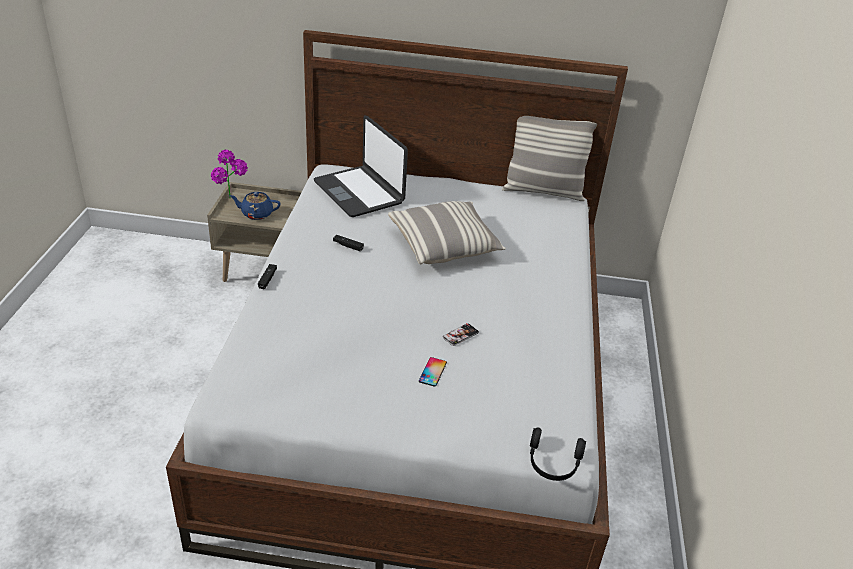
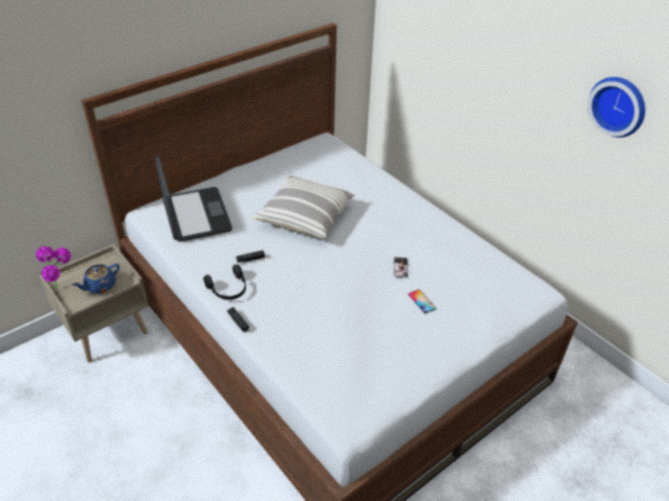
camera: 45 degrees left, 5 degrees up
laptop [314,115,408,217] -> laptop turned 120 degrees counterclockwise [155,154,232,242]
pillow [502,116,597,201] -> none
black headphones [530,428,586,481] -> black headphones moved to [203,265,246,300]
none -> wall clock [588,77,645,138]

